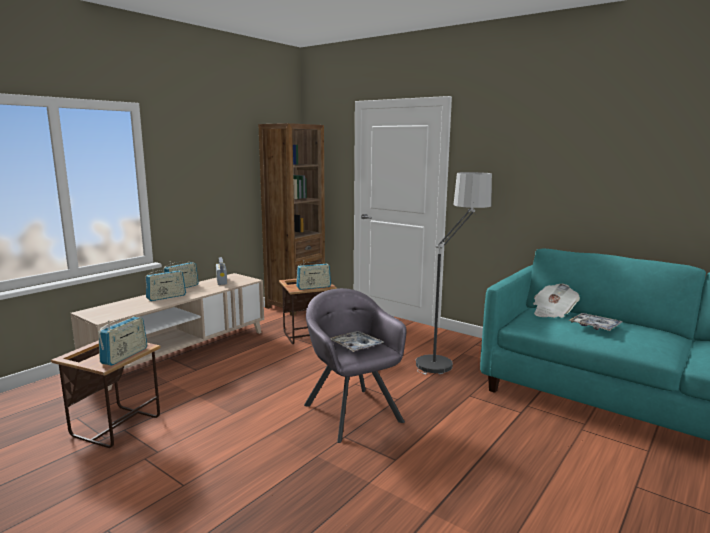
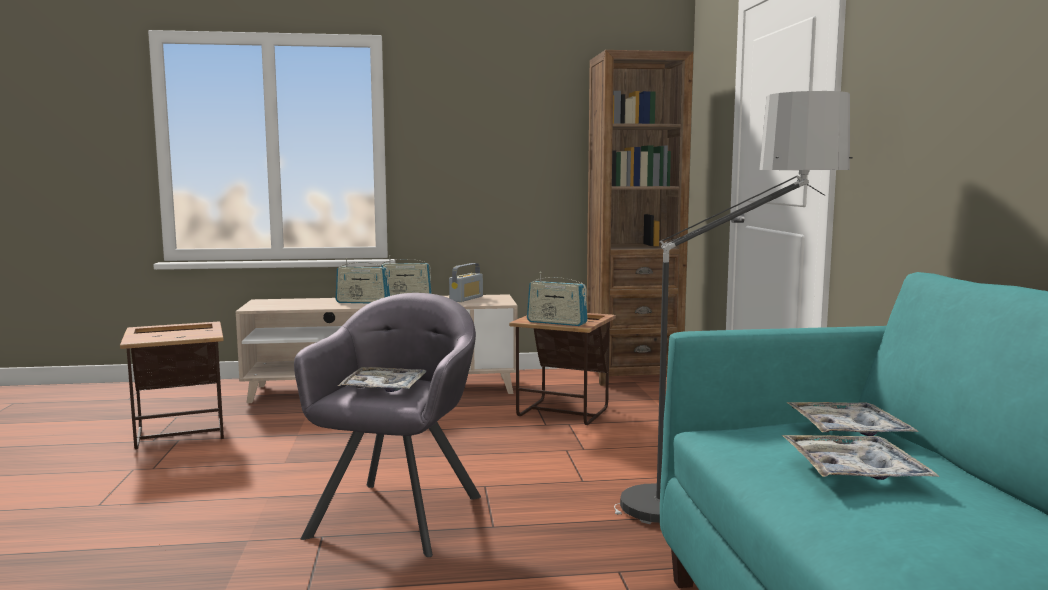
camera: 45 degrees right, 5 degrees down
radio [98,316,147,366] -> none
newspaper [533,284,580,318] -> tray [786,402,919,436]

